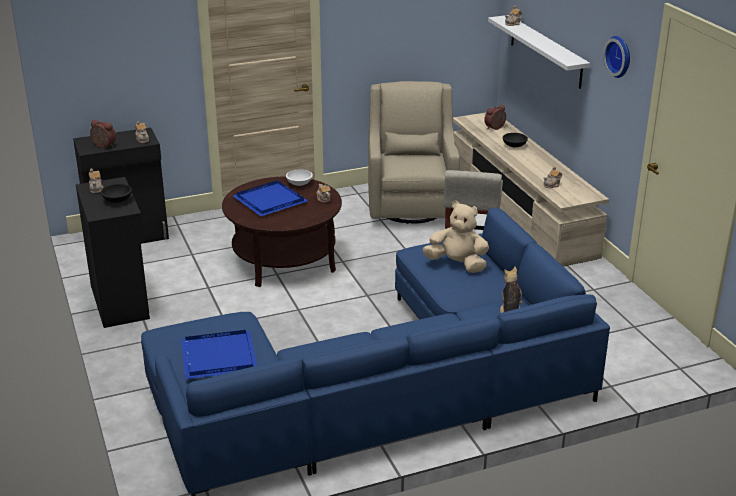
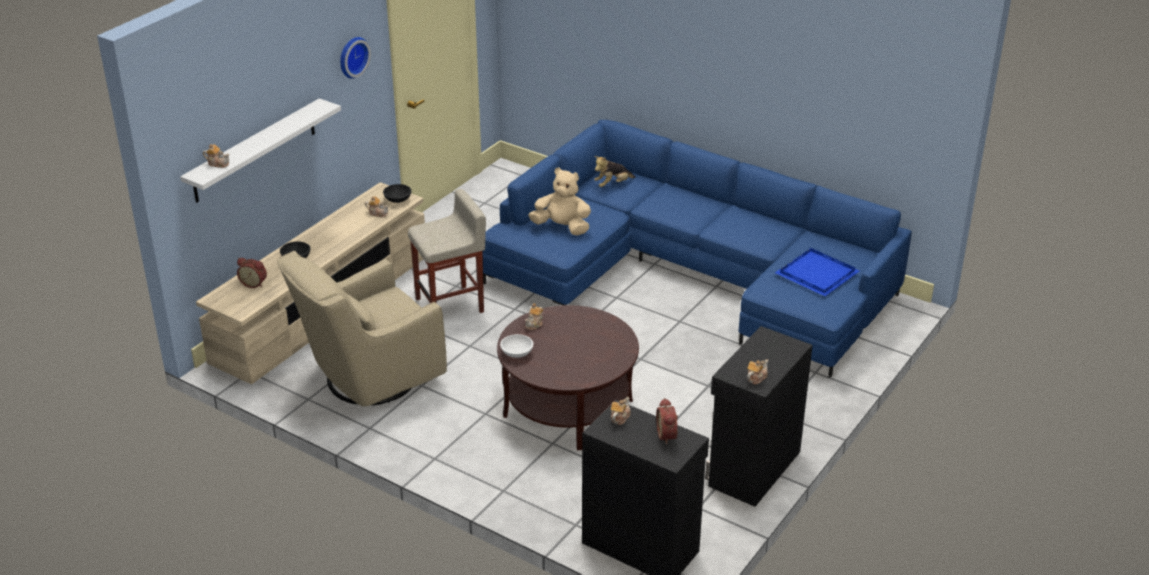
camera: 125 degrees left, 5 degrees up
black bowl [101,184,132,203] -> black bowl moved to [383,184,412,203]
blue tray [233,180,308,216] -> none
beige plush toy [422,201,489,273] -> beige plush toy turned 120 degrees clockwise [528,168,591,236]

